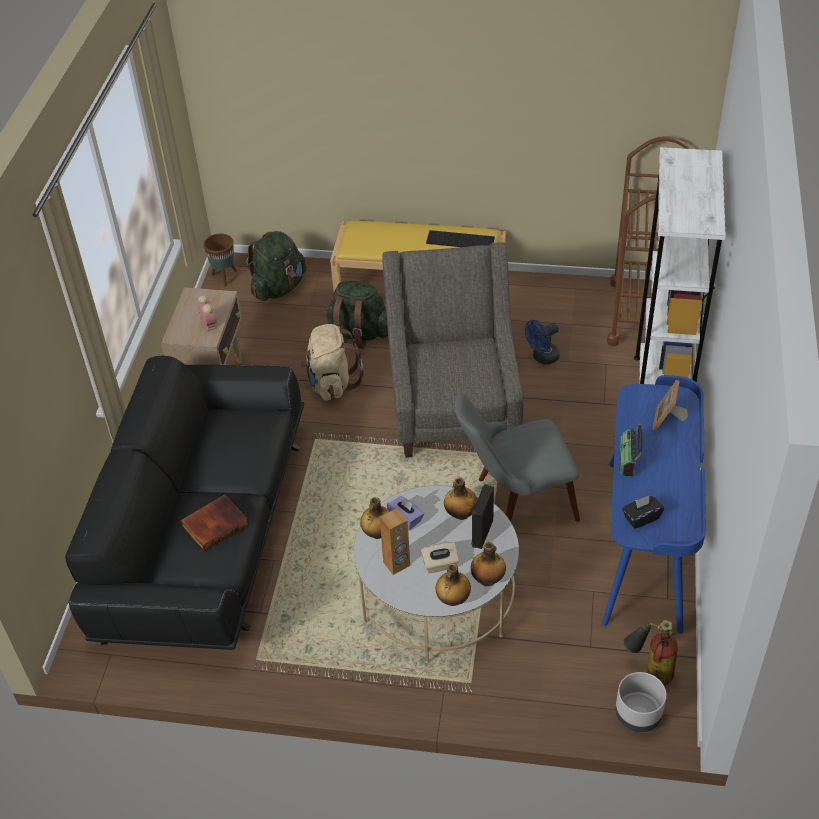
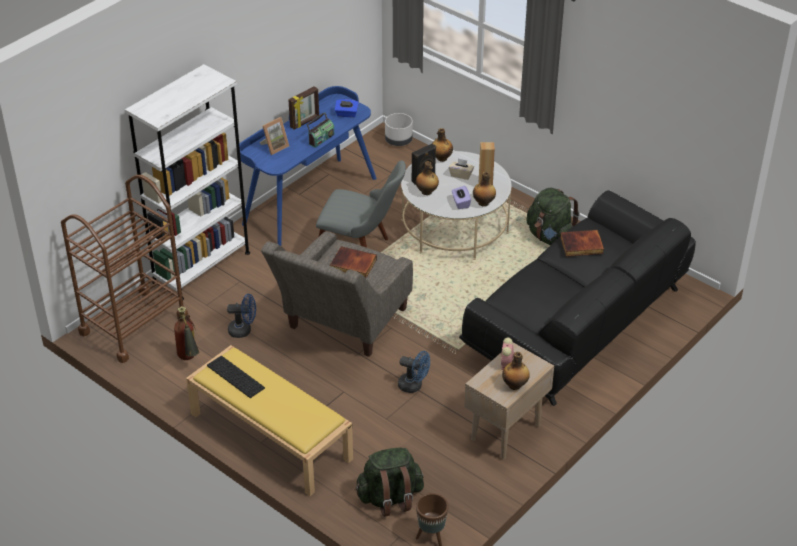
camera: 150 degrees left, 5 degrees down
beige backpack [300,324,363,401] -> blue fan [398,351,430,393]
green backpack [326,281,388,349] -> green backpack moved to [526,188,580,245]
bottle [436,564,471,606] -> bottle moved to [502,352,530,390]
black tissue box [622,496,664,529] -> blue tissue box [335,99,359,118]
fire extinguisher [624,620,678,685] -> fire extinguisher moved to [174,306,199,360]
none -> picture frame [288,86,319,129]
none -> book [330,246,377,278]

